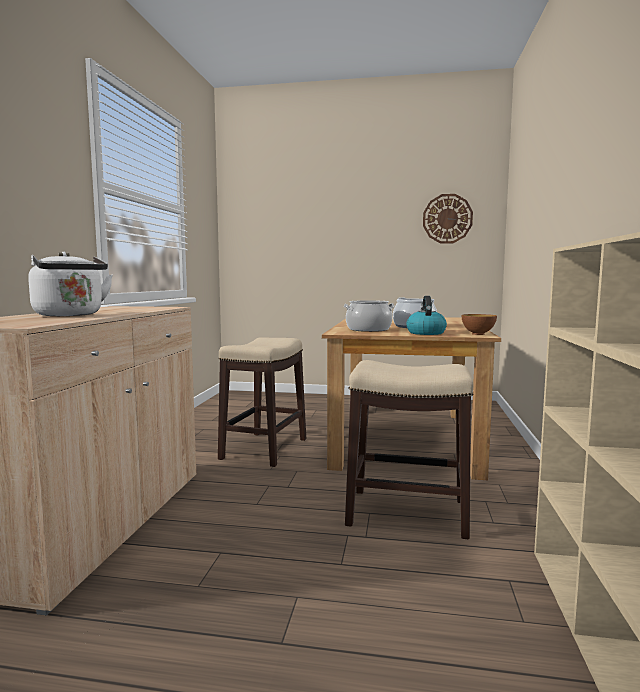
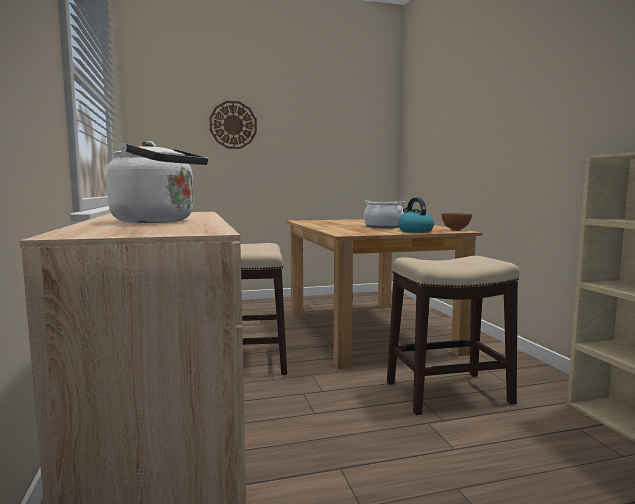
camera: 25 degrees left, 0 degrees up
cooking pot [343,300,395,332] -> none
wall clock [423,194,473,244] -> wall clock moved to [209,101,257,149]

